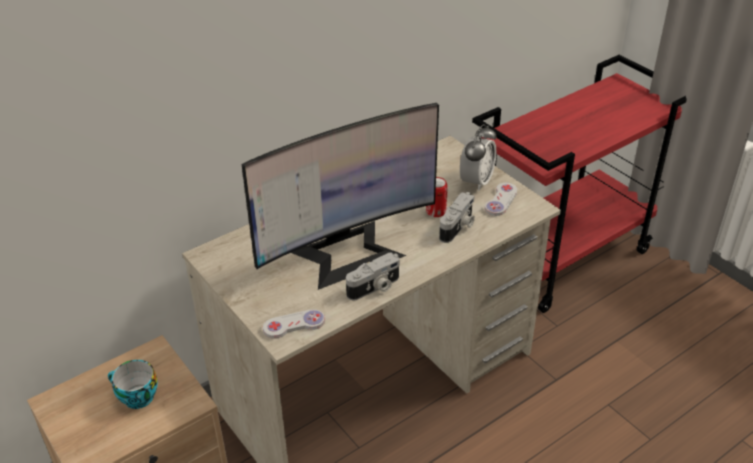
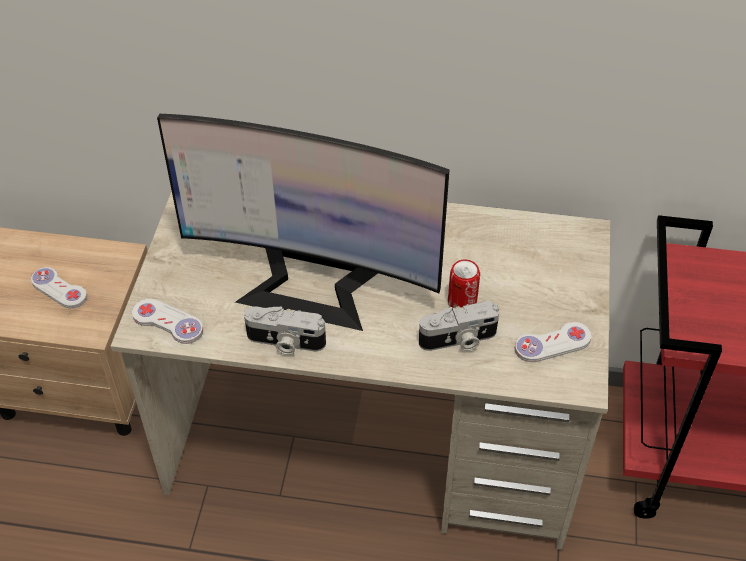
camera: 45 degrees right, 10 degrees up
cup [108,360,158,409] -> white game controller [31,267,87,308]
alarm clock [460,124,497,191] -> none

